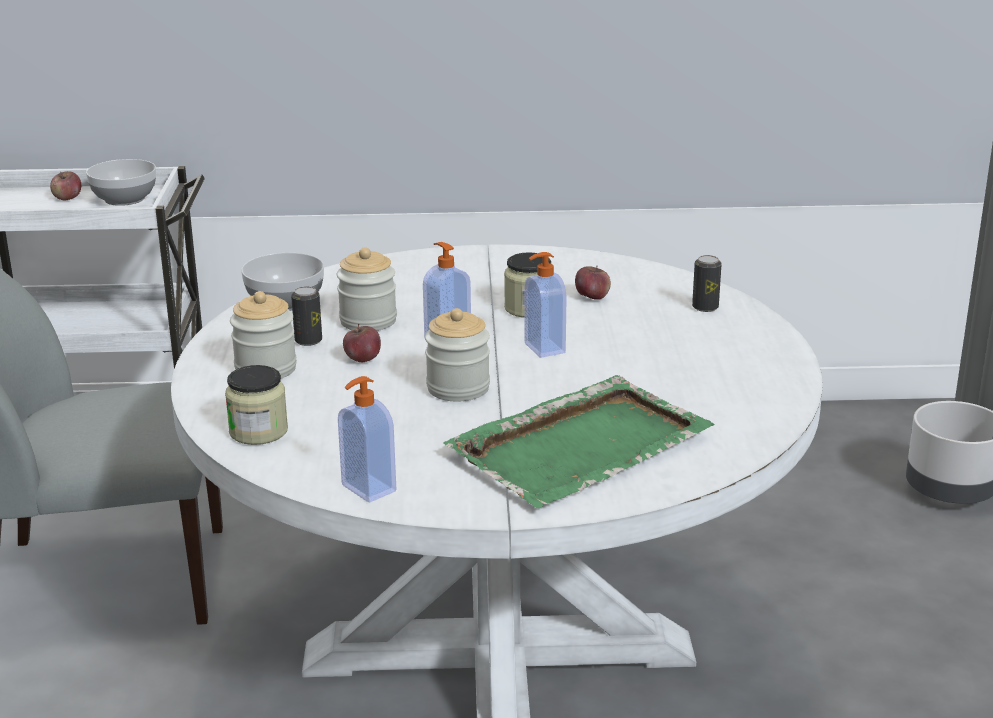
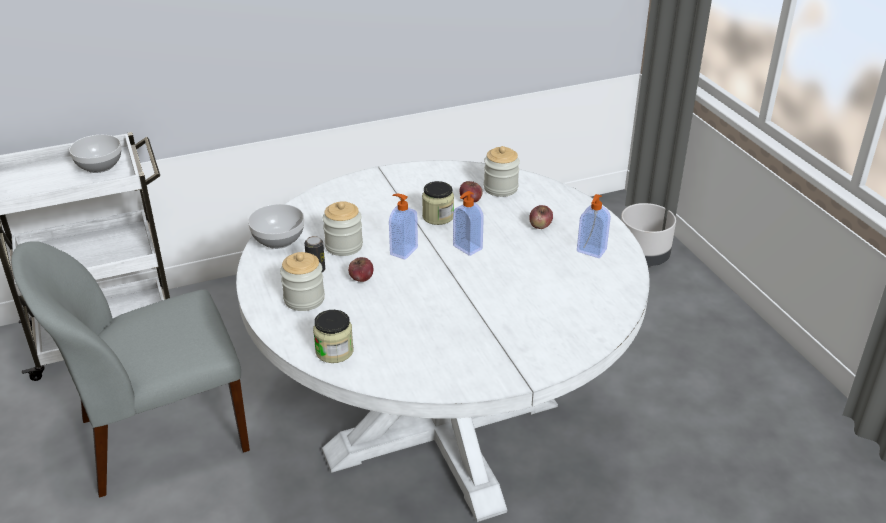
camera: 20 degrees left, 10 degrees up
apple [50,171,81,200] -> apple moved to [529,205,553,229]
soap dispenser [338,376,396,502] -> soap dispenser moved to [577,194,611,258]
jar [425,308,490,401] -> jar moved to [484,146,520,197]
green tray [443,375,715,508] -> none
can [692,255,722,312] -> none

